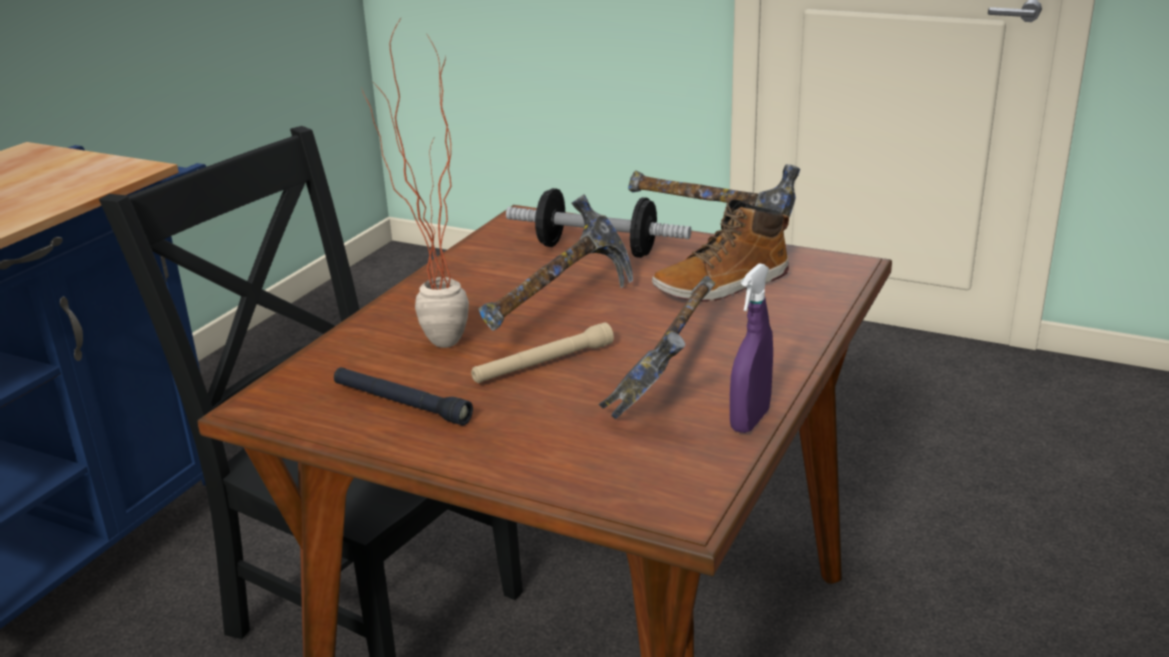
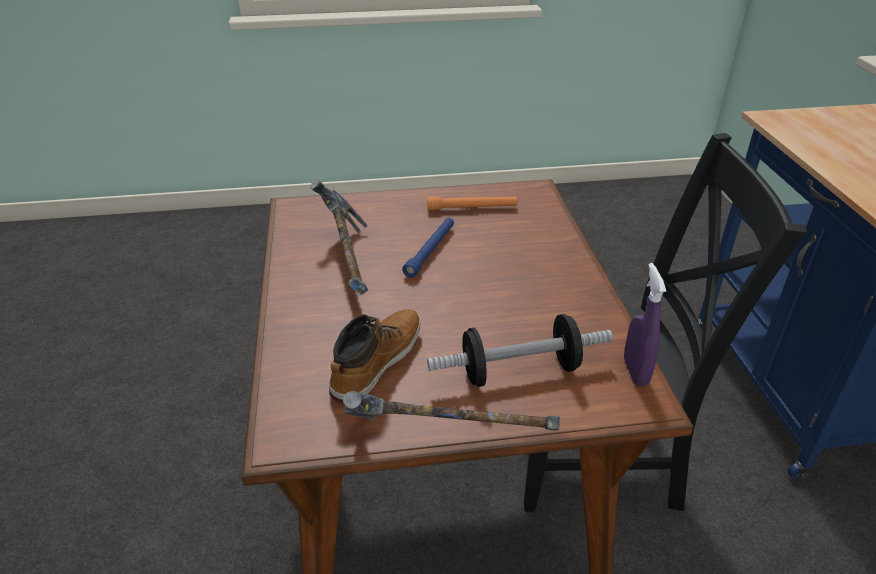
camera: 145 degrees right, 10 degrees up
black flashlight [334,367,473,426] -> orange flashlight [427,196,517,210]
potted plant [361,18,469,348] -> none
beige flashlight [471,322,614,383] -> blue flashlight [402,218,454,278]
hammer [479,194,633,331] -> none
purple spray bottle [730,263,773,433] -> purple spray bottle moved to [624,263,666,386]

